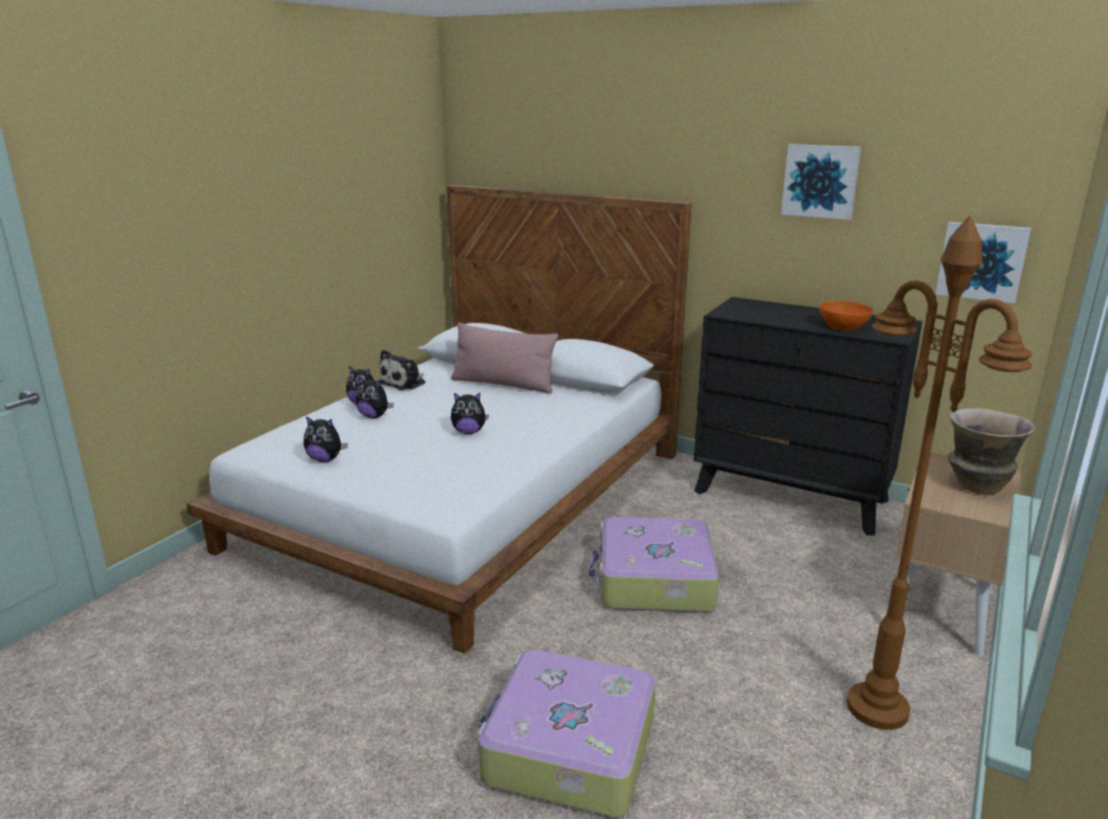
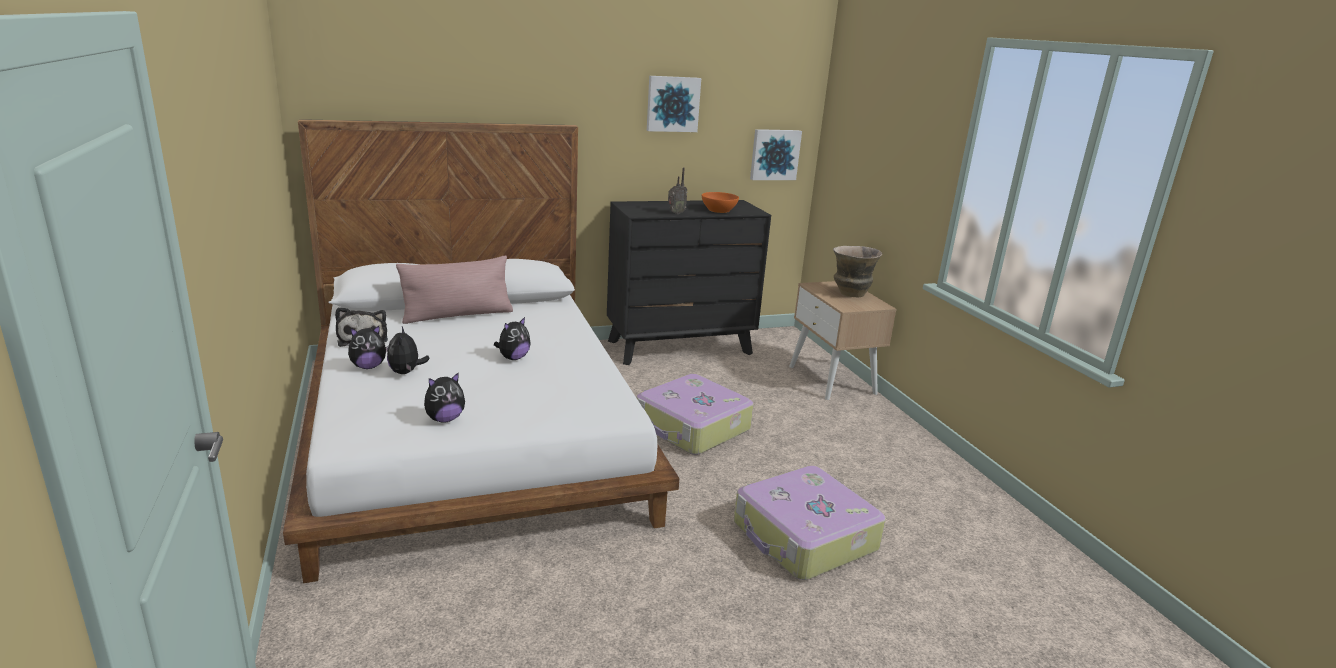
camera: 50 degrees left, 0 degrees up
plush toy [356,377,394,418] -> plush toy turned 105 degrees clockwise [387,327,430,374]
brown floor lamp [847,216,1032,730] -> none
none -> radio [668,167,687,214]

